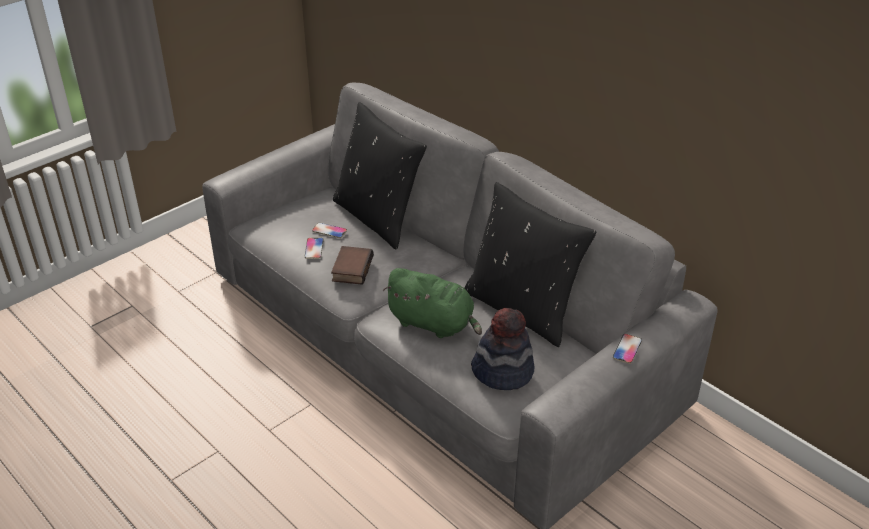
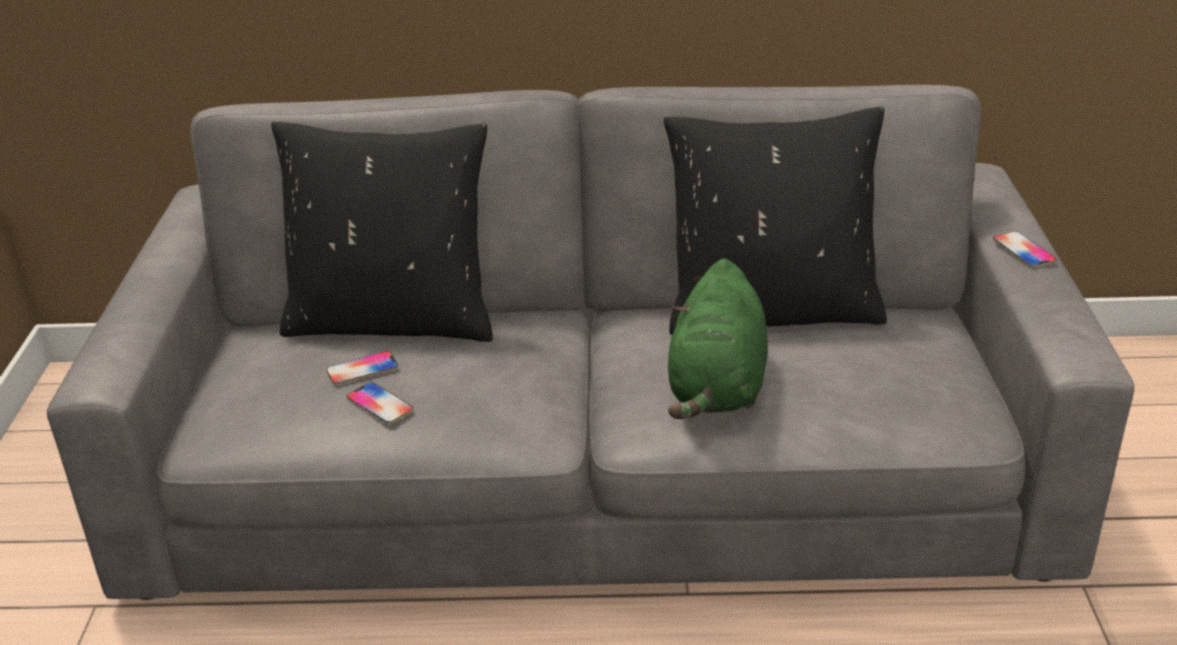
camera: 45 degrees left, 5 degrees down
book [331,246,374,285] -> none
green plush toy [382,268,482,338] -> green plush toy turned 120 degrees clockwise [668,259,768,419]
hat [471,308,534,390] -> none

